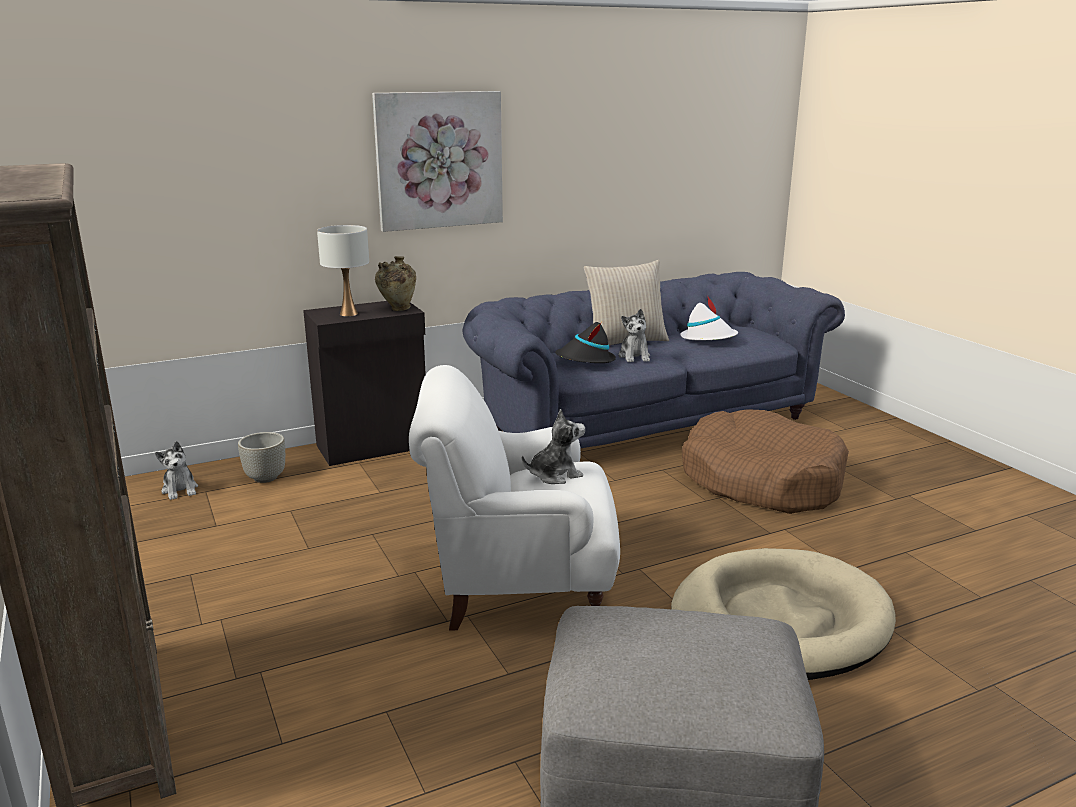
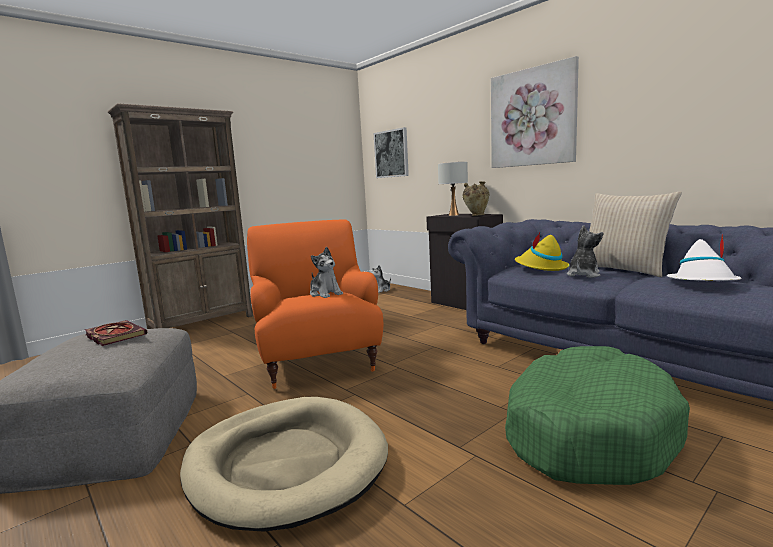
camera: 75 degrees right, 10 degrees down
grey planter [238,432,285,483] -> none
white armchair [409,365,620,631] -> orange armchair [247,219,383,389]
black hat [555,322,616,363] -> yellow hat [515,233,569,271]
plush toy [619,309,650,362] -> plush toy turned 150 degrees clockwise [567,225,603,278]
brown dog bed [682,409,849,514] -> green dog bed [505,346,690,485]
none -> book [85,320,148,346]
none -> picture [374,127,409,178]

